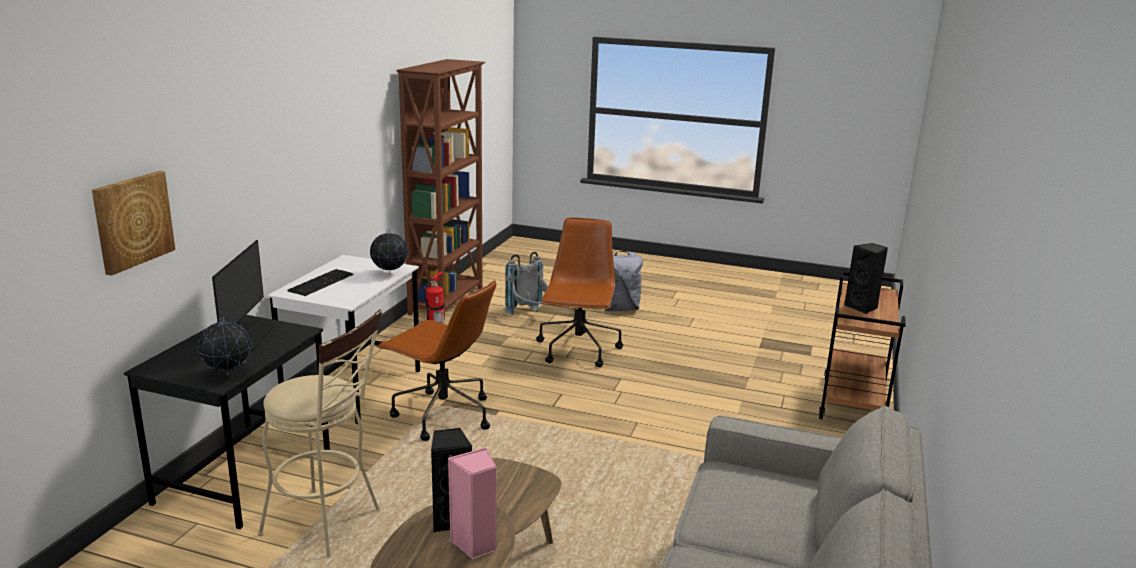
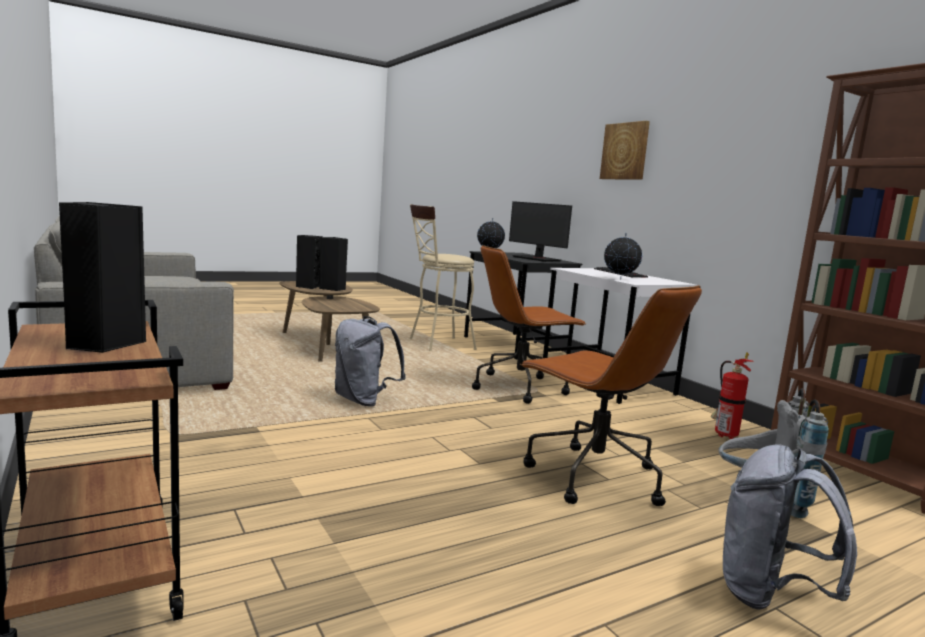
camera: 130 degrees right, 10 degrees down
picture [92,171,175,276] -> picture moved to [600,121,650,180]
pink speaker [448,447,497,559] -> black speaker [296,235,323,289]
none -> grey backpack [335,316,406,406]

